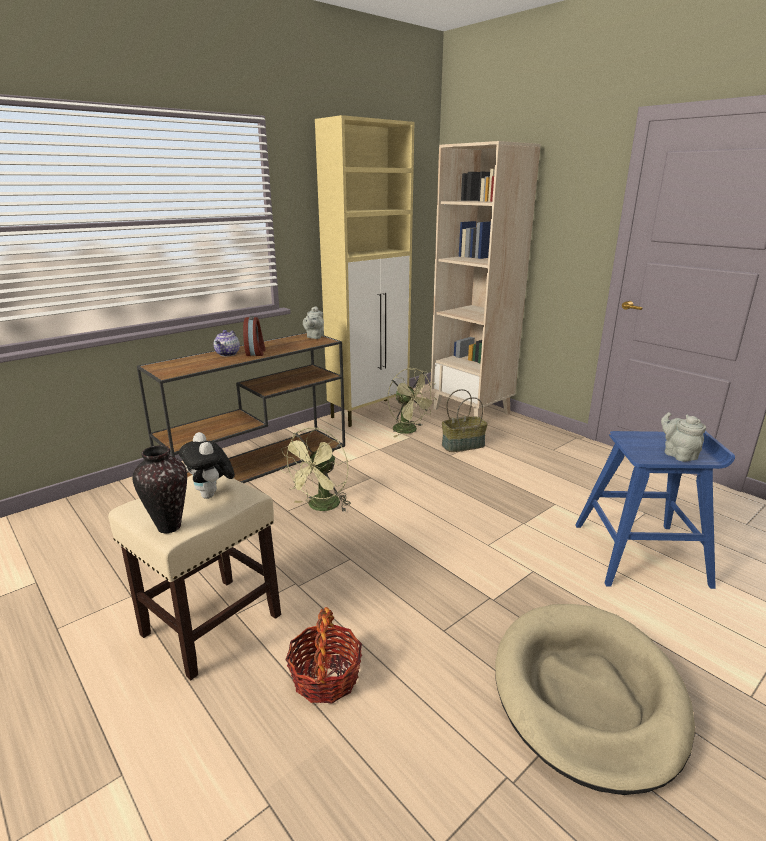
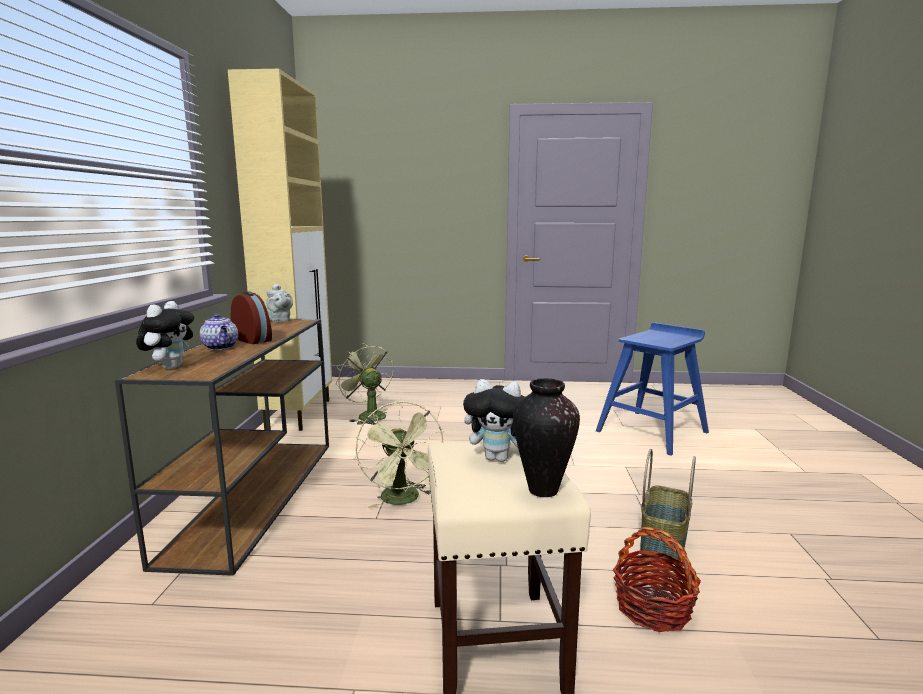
camera: 45 degrees left, 10 degrees down
green fan [388,368,437,437] -> green fan turned 135 degrees counterclockwise [336,343,394,425]
beige bookcase [430,141,541,417] -> none
basket [442,389,488,452] -> basket moved to [640,449,696,561]
beige dog bed [495,604,695,795] -> none
grey teapot [661,412,706,462] -> none
none -> plush toy [136,301,194,369]

